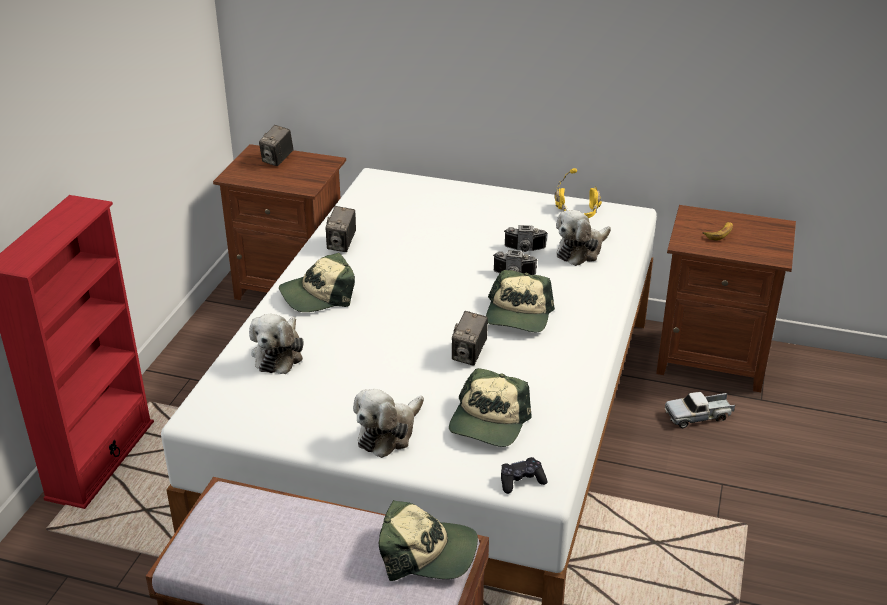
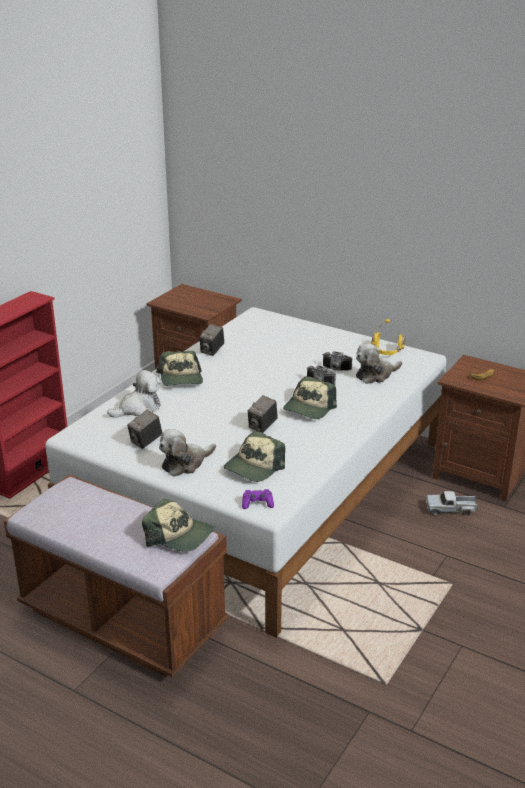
camera: 15 degrees right, 5 degrees down
plush toy [249,314,304,374] -> plush toy turned 150 degrees counterclockwise [107,370,161,418]
camera [259,125,293,166] -> camera moved to [127,410,162,449]
cap [279,253,355,312] -> cap turned 90 degrees counterclockwise [156,351,203,386]
black game controller [501,457,547,494] -> purple game controller [242,489,274,509]

